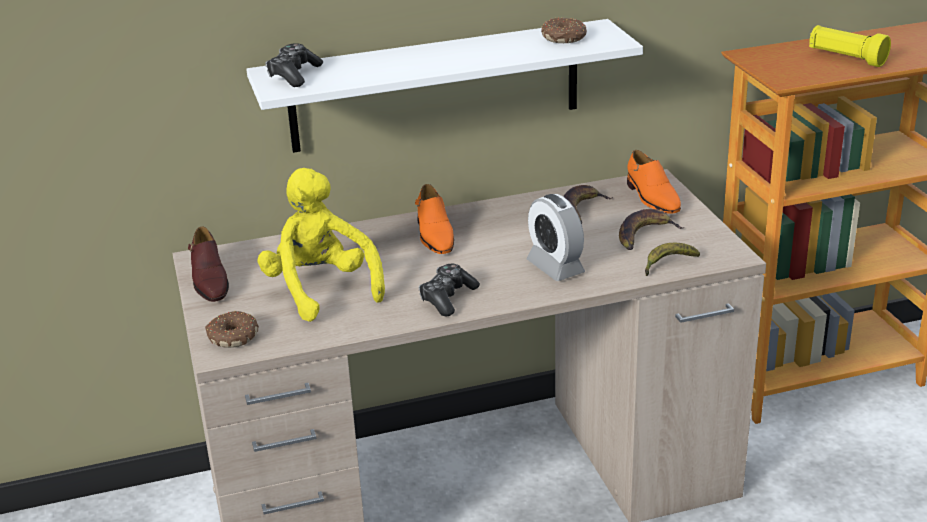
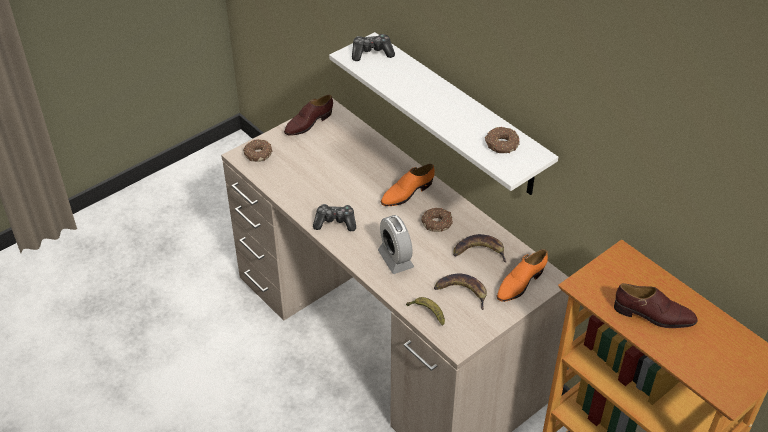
camera: 65 degrees right, 15 degrees up
yellow plush toy [257,168,385,322] -> none
alarm clock [527,194,585,281] -> alarm clock turned 60 degrees counterclockwise [378,215,414,274]
yellow flashlight [809,25,891,67] -> brown shoe [614,283,698,328]
none -> donut [421,208,453,232]

